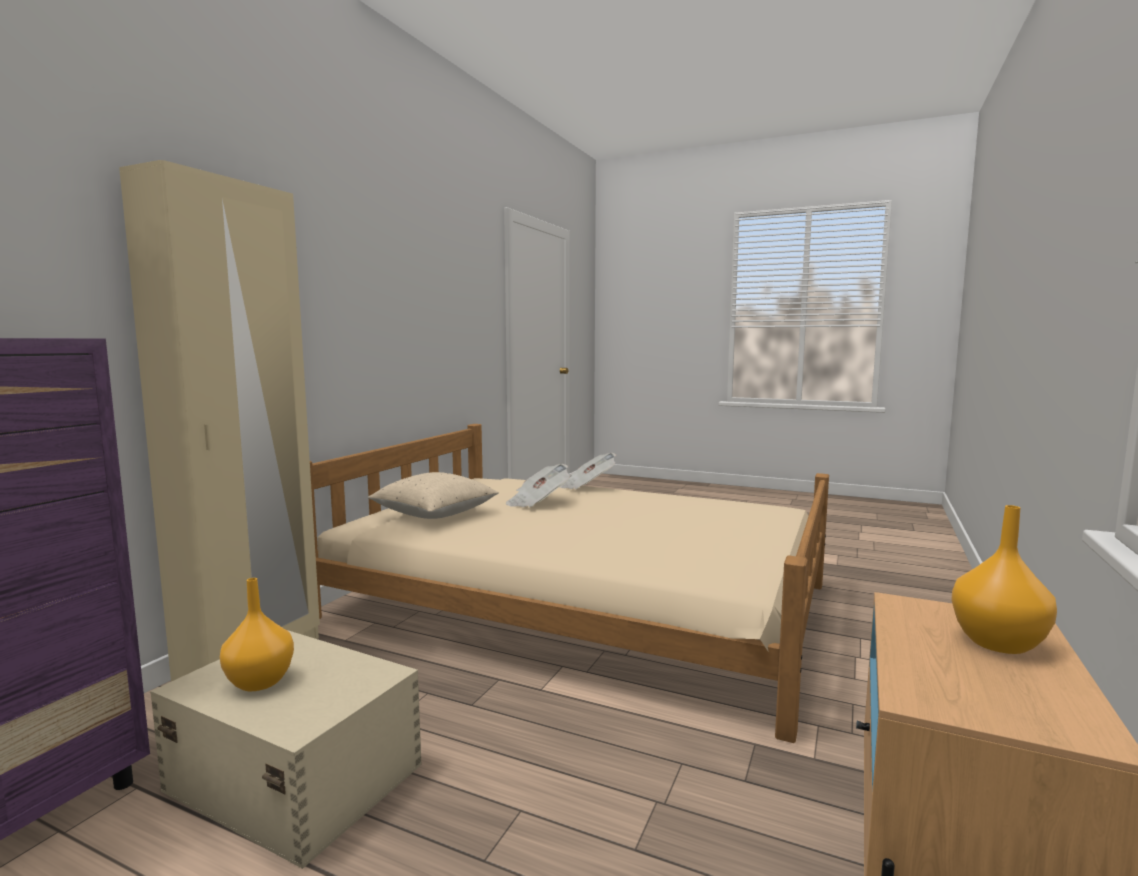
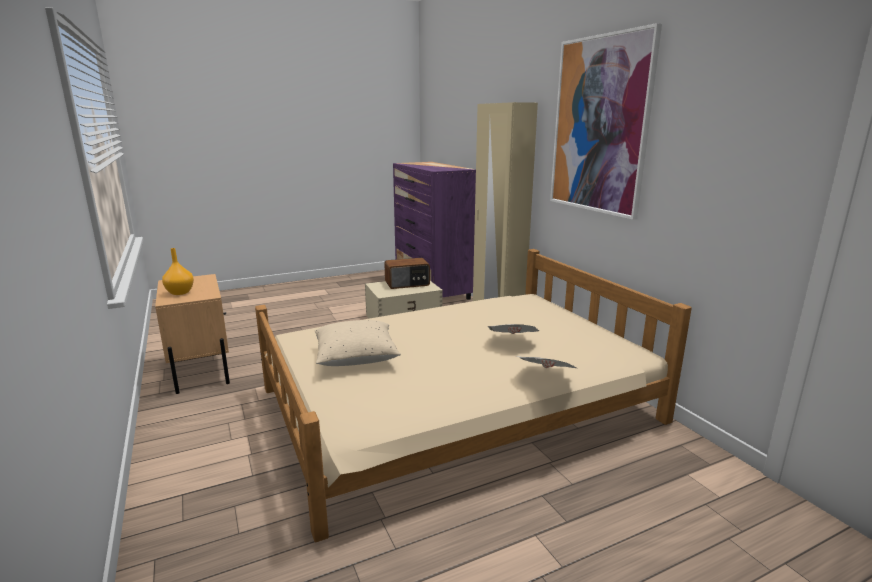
camera: 130 degrees right, 10 degrees up
orange vase [220,578,294,691] -> radio [384,258,430,289]
beige pillow [368,472,499,519] -> beige pillow moved to [315,320,401,366]
none -> picture [550,23,662,220]

